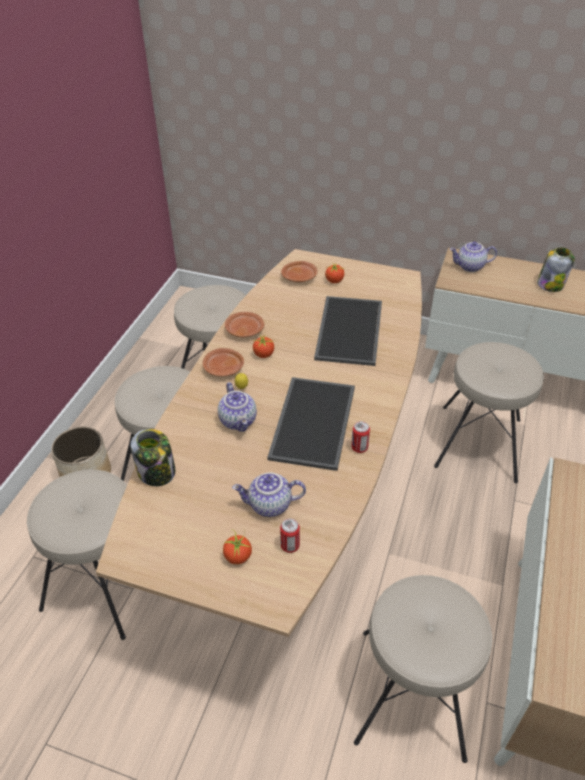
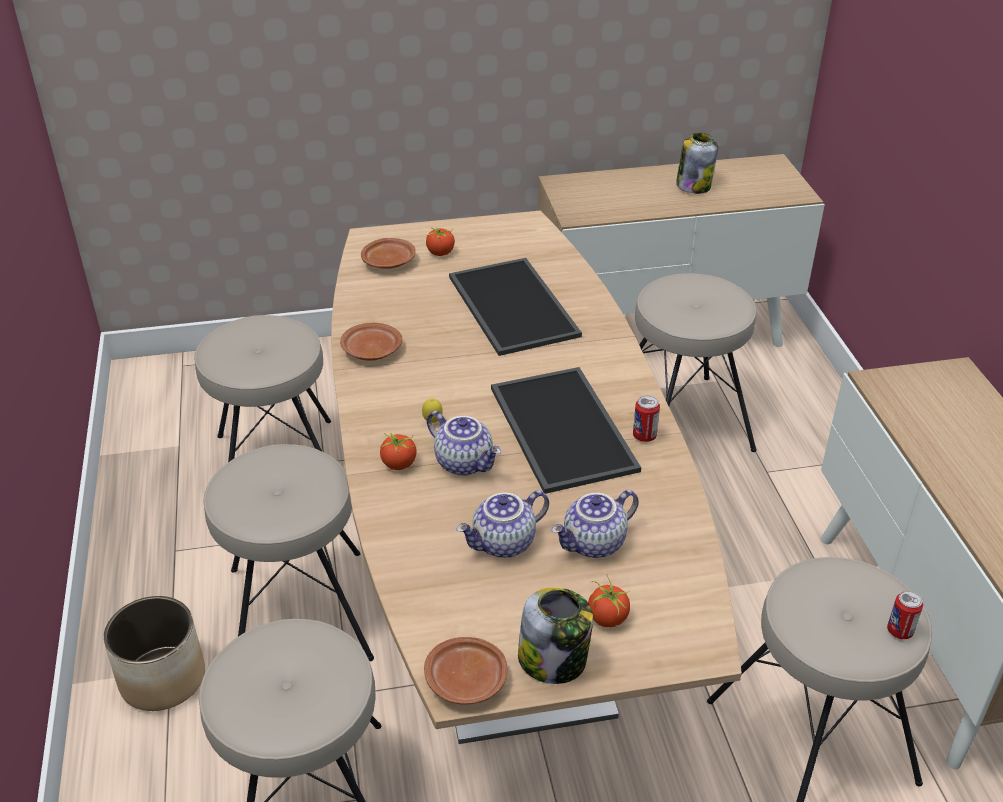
camera: 30 degrees left, 5 degrees down
jar [130,429,175,486] -> jar moved to [518,587,593,684]
brown plate [203,348,244,377] -> brown plate moved to [424,637,508,705]
tomato [252,335,275,358] -> tomato moved to [380,433,417,470]
can [280,518,300,553] -> can moved to [887,590,923,639]
teapot [449,241,497,272] -> teapot moved to [456,490,549,558]

